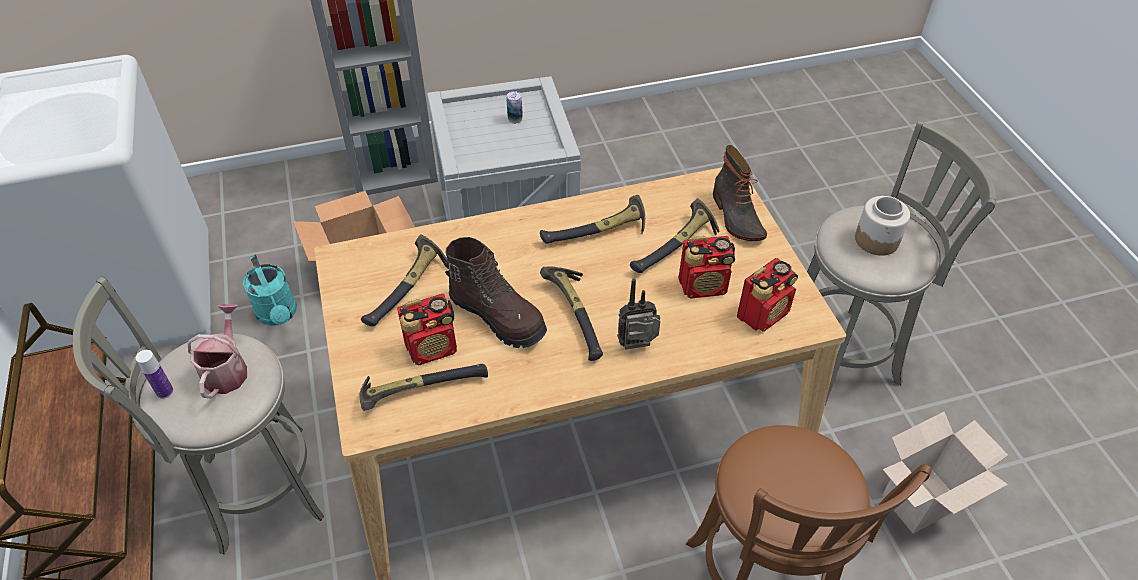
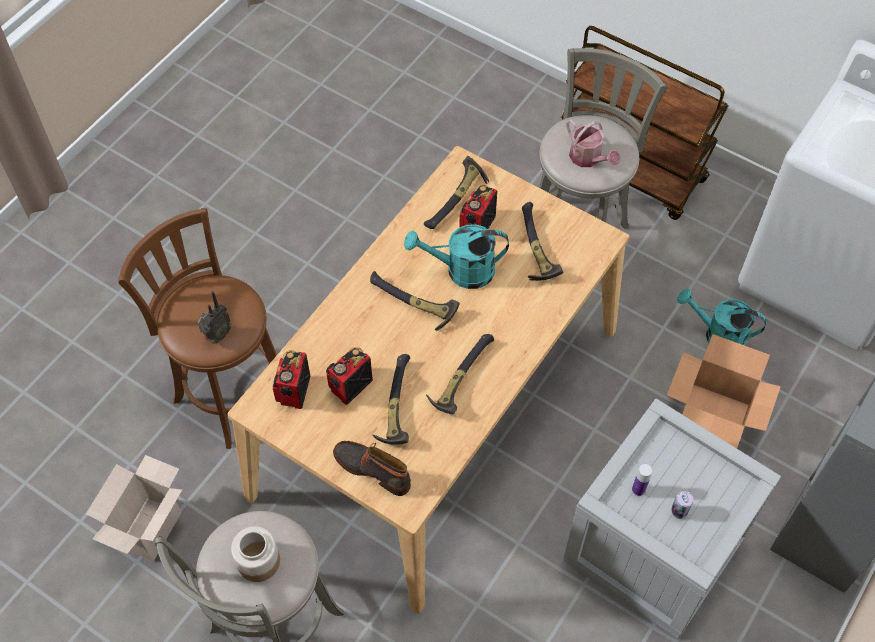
camera: 140 degrees right, 10 degrees up
bottle [136,350,174,399] -> bottle moved to [632,464,652,496]
brown boot [444,237,547,348] -> turquoise watering can [404,224,509,289]
radio [617,278,660,350] -> radio moved to [198,291,231,344]

